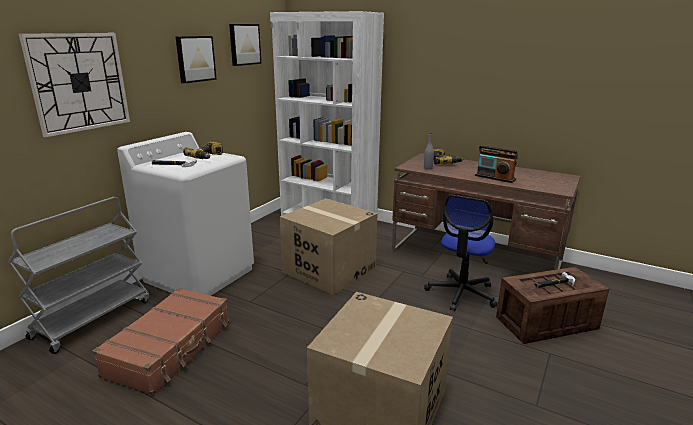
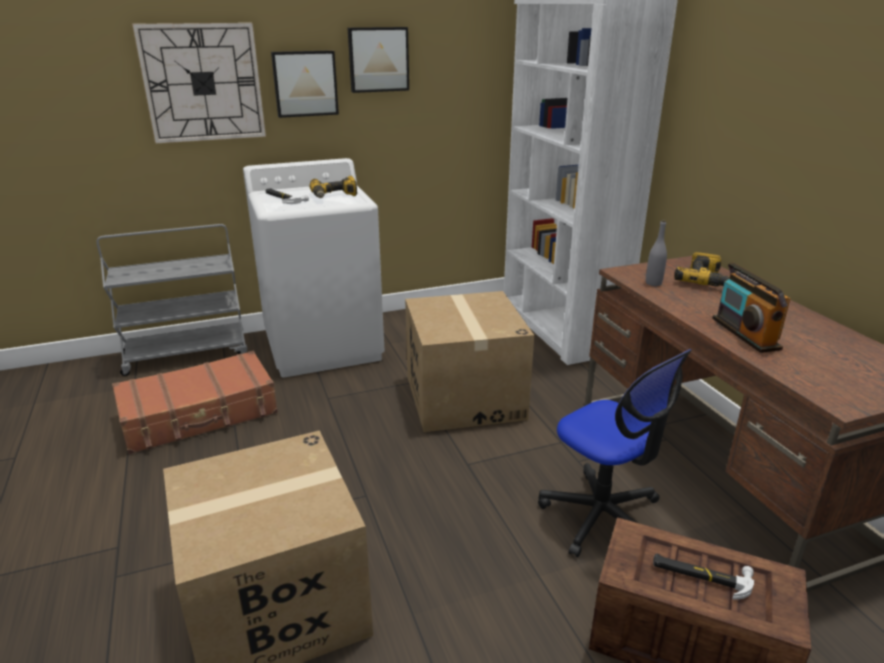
camera: 40 degrees right, 5 degrees up
picture [229,24,261,66] -> picture moved to [271,50,339,118]
office chair [424,195,498,311] -> office chair turned 105 degrees counterclockwise [538,349,692,558]

